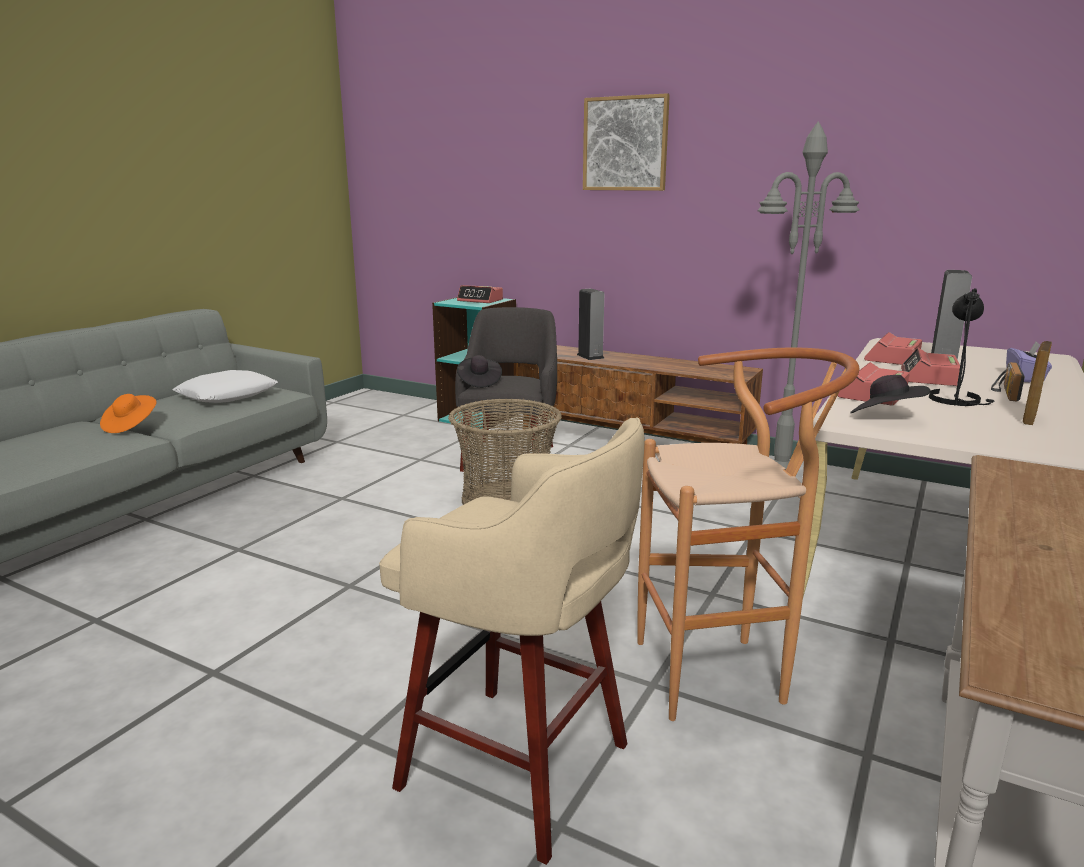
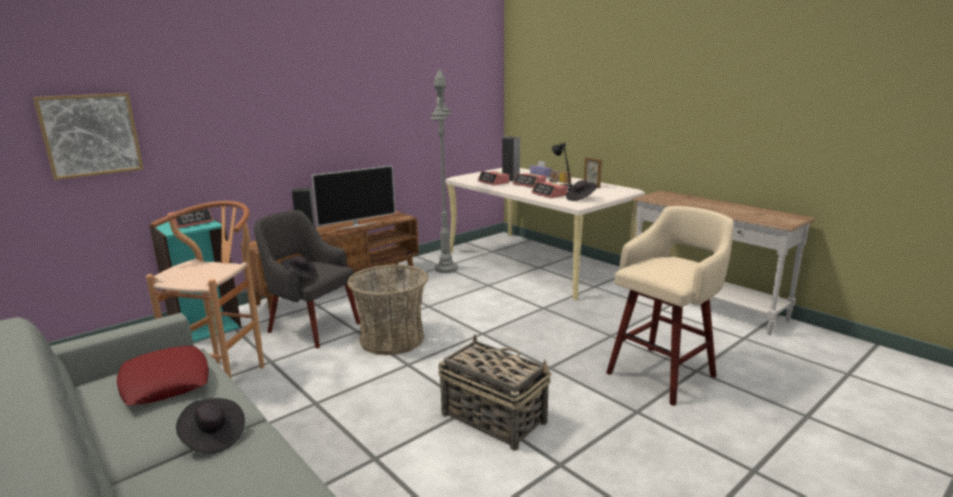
camera: 70 degrees left, 0 degrees up
orange hat [100,394,156,433] -> black hat [176,398,245,454]
white pillow [172,370,278,403] -> red pillow [117,346,209,406]
picture [583,93,670,191] -> picture moved to [33,93,144,180]
brown stool [637,348,859,721] -> brown stool moved to [146,201,264,378]
none -> television [312,165,396,229]
none -> basket [438,334,551,451]

